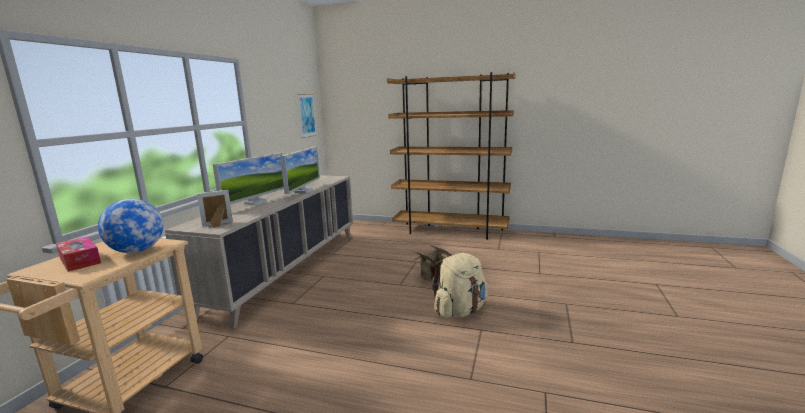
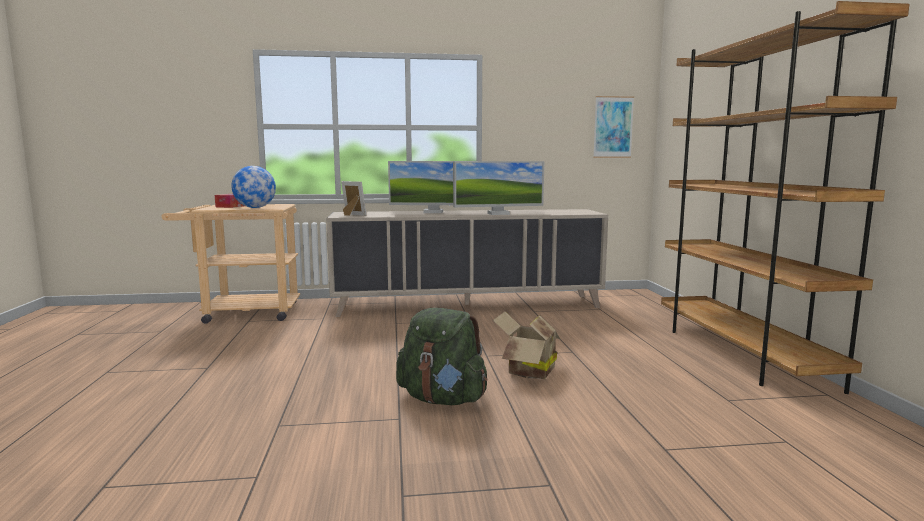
camera: 65 degrees right, 5 degrees down
beige backpack [432,253,487,318] -> green backpack [396,307,487,405]

